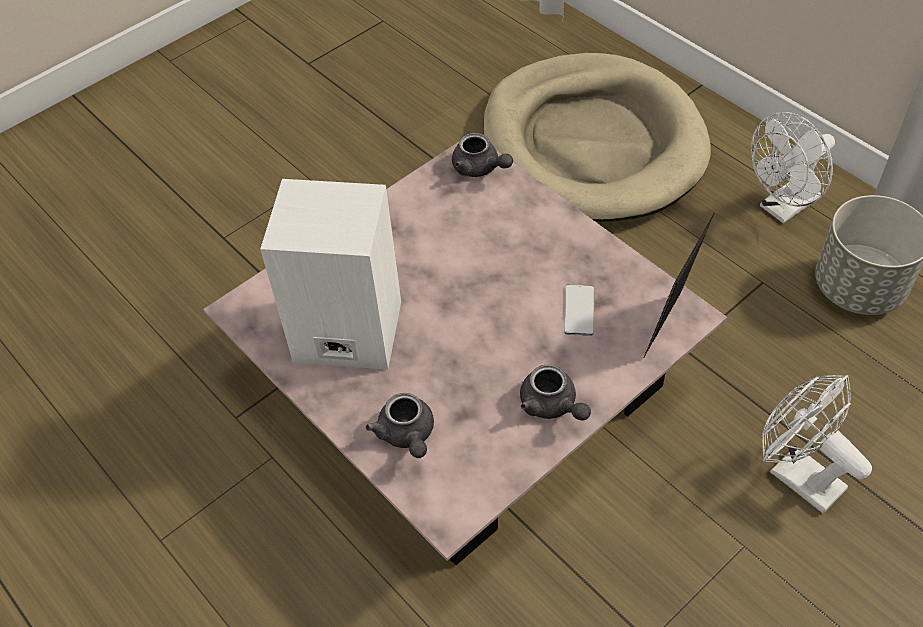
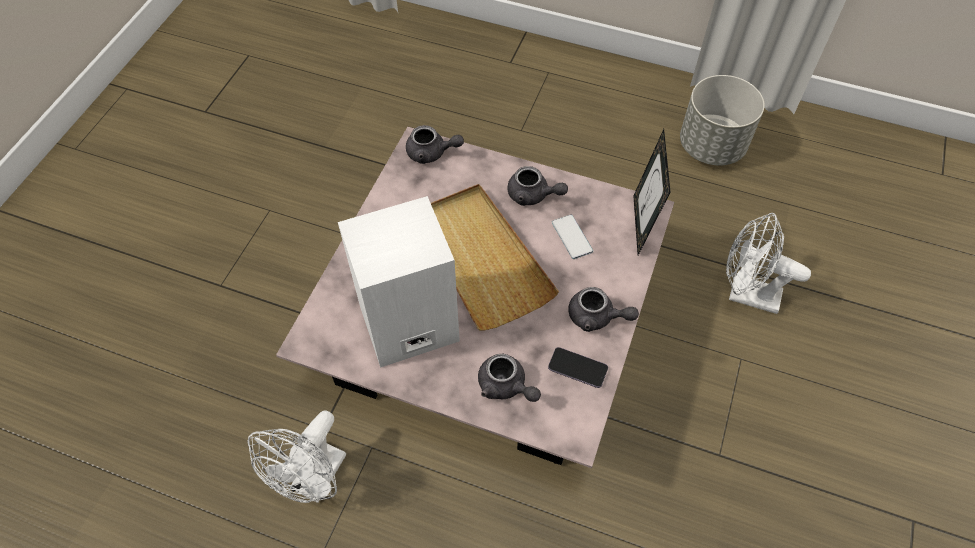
camera: 30 degrees left, 5 degrees up
beige dog bed [483,53,711,222] -> none
white fan [751,112,835,223] -> white fan moved to [247,410,346,503]
none -> beige tray [431,184,559,331]
none -> grey teapot [507,166,568,206]
none -> phone [548,347,608,388]

